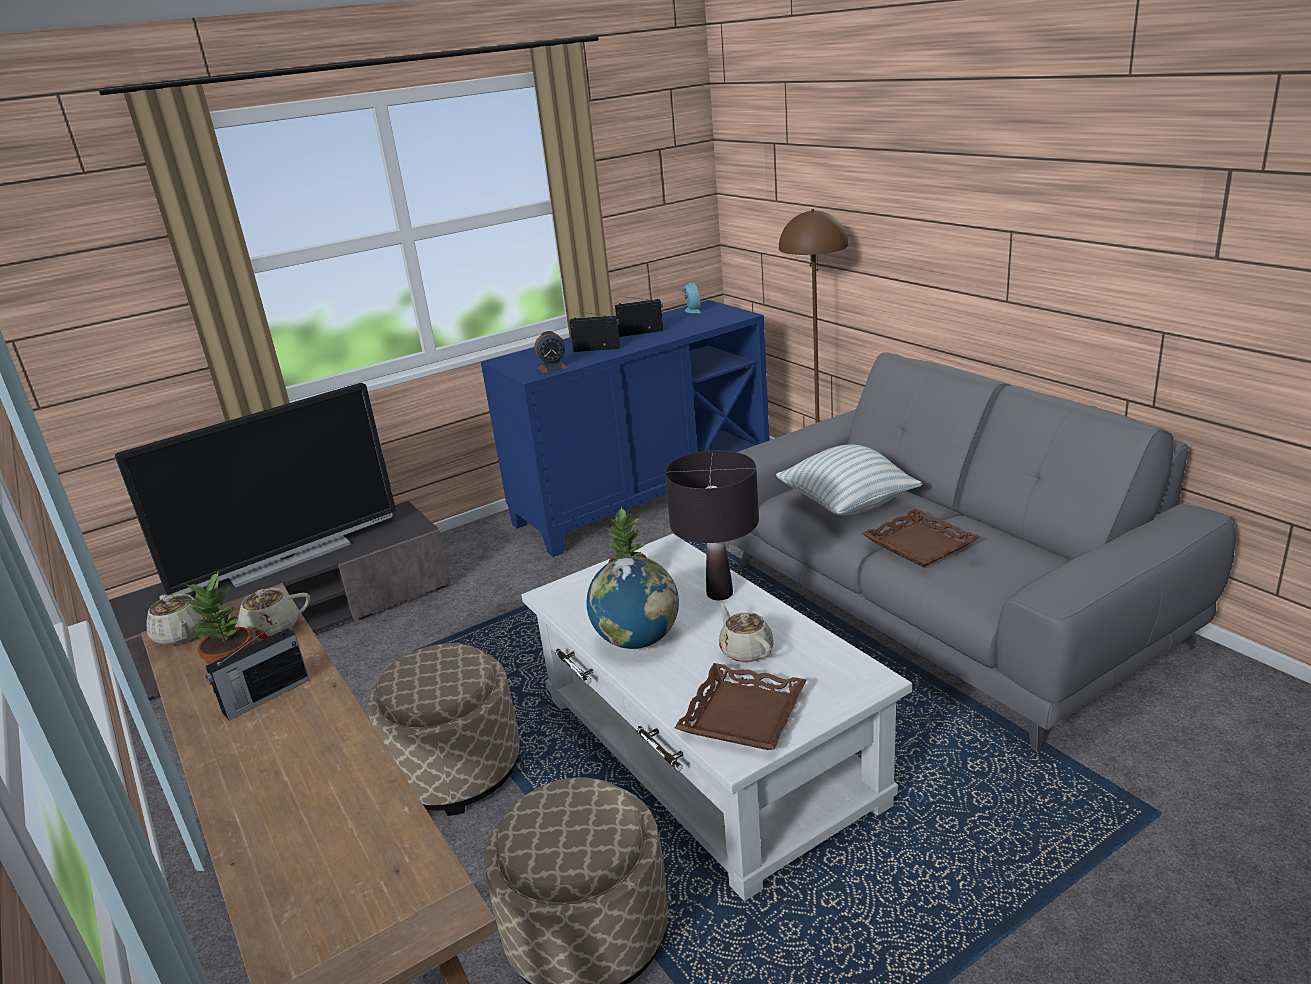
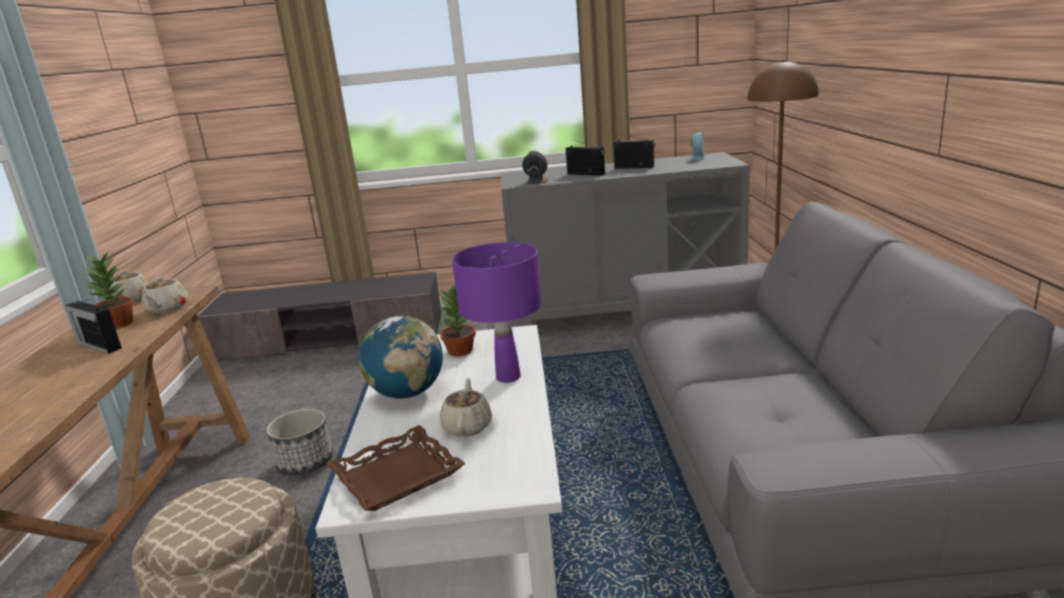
camera: 30 degrees right, 5 degrees down
television [115,383,396,595] -> none
radio [205,623,309,720] -> radio turned 45 degrees clockwise [65,299,122,354]
beige teapot [219,588,310,640] -> beige teapot turned 105 degrees counterclockwise [141,277,188,313]
beige ottoman [367,643,520,816] -> planter [266,409,333,475]
blue cabinet [481,300,770,557] -> grey cabinet [501,152,750,327]
black table lamp [665,450,759,600] -> purple table lamp [452,242,542,383]
pillow [776,445,922,515] -> none
brown tray [862,509,980,567] -> none

